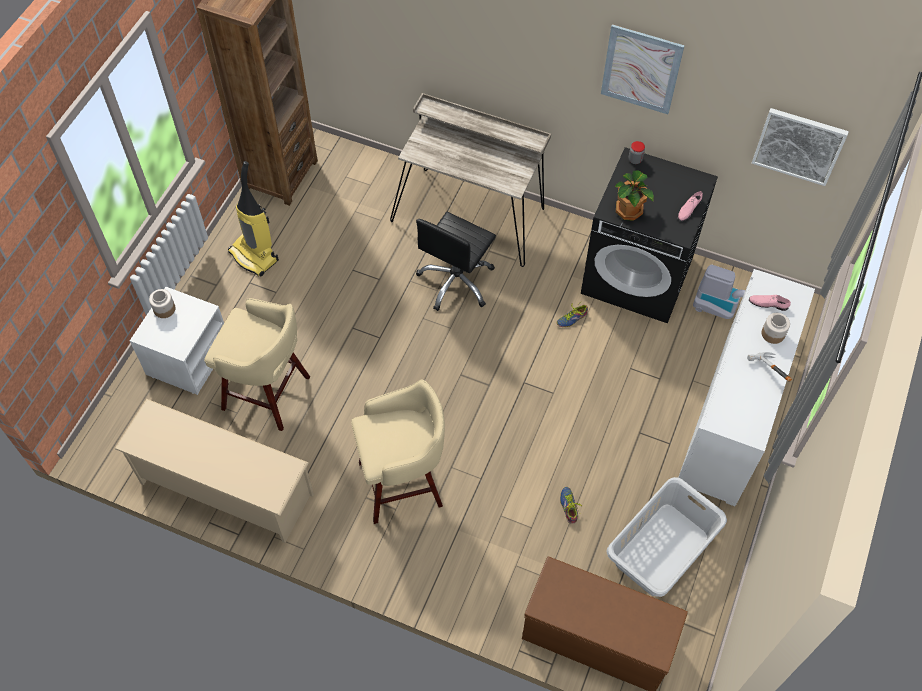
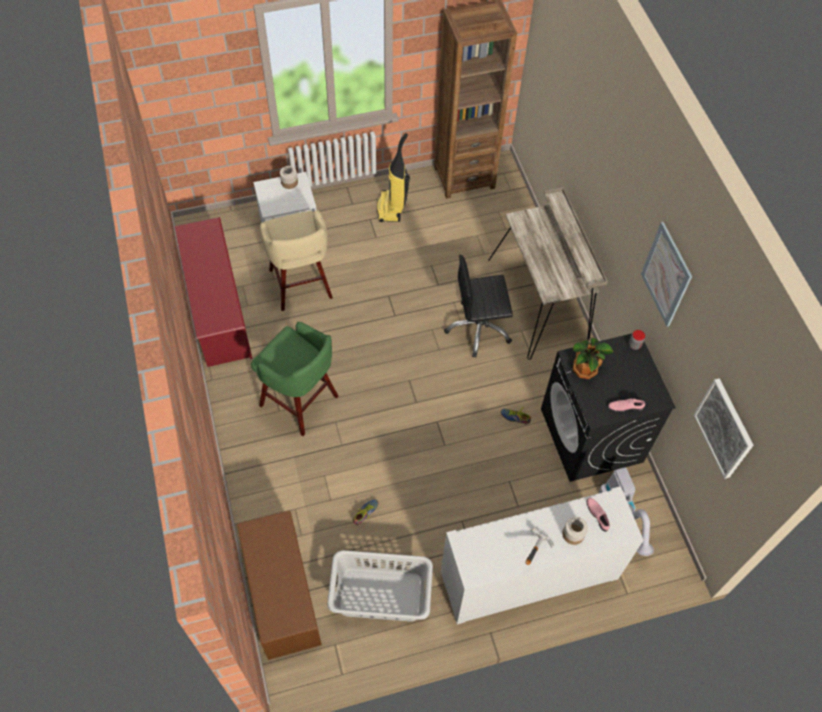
camera: 50 degrees right, 0 degrees up
beige shoe rack [115,399,314,543] -> red shoe rack [175,217,253,367]
beige stool [351,379,445,524] -> green stool [251,322,338,436]

